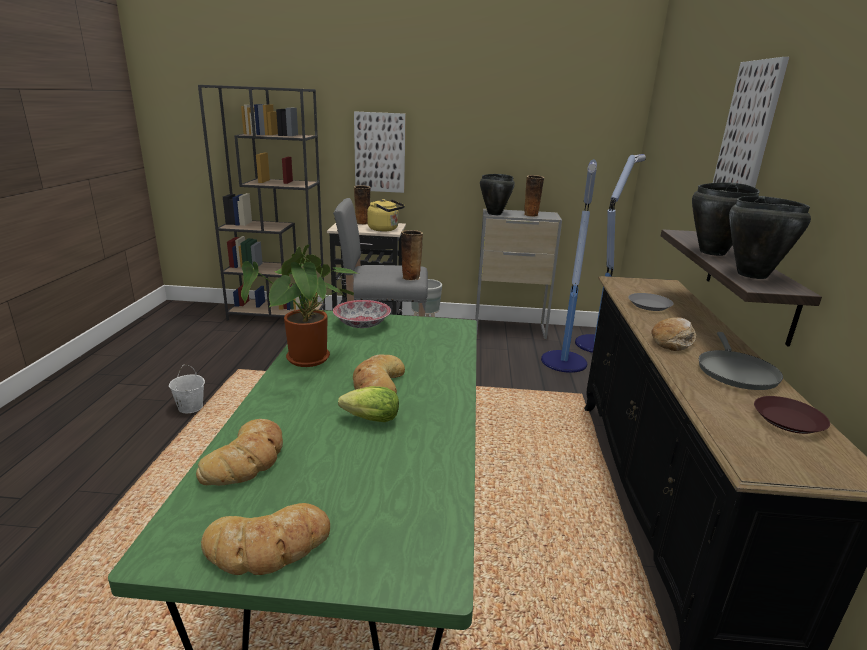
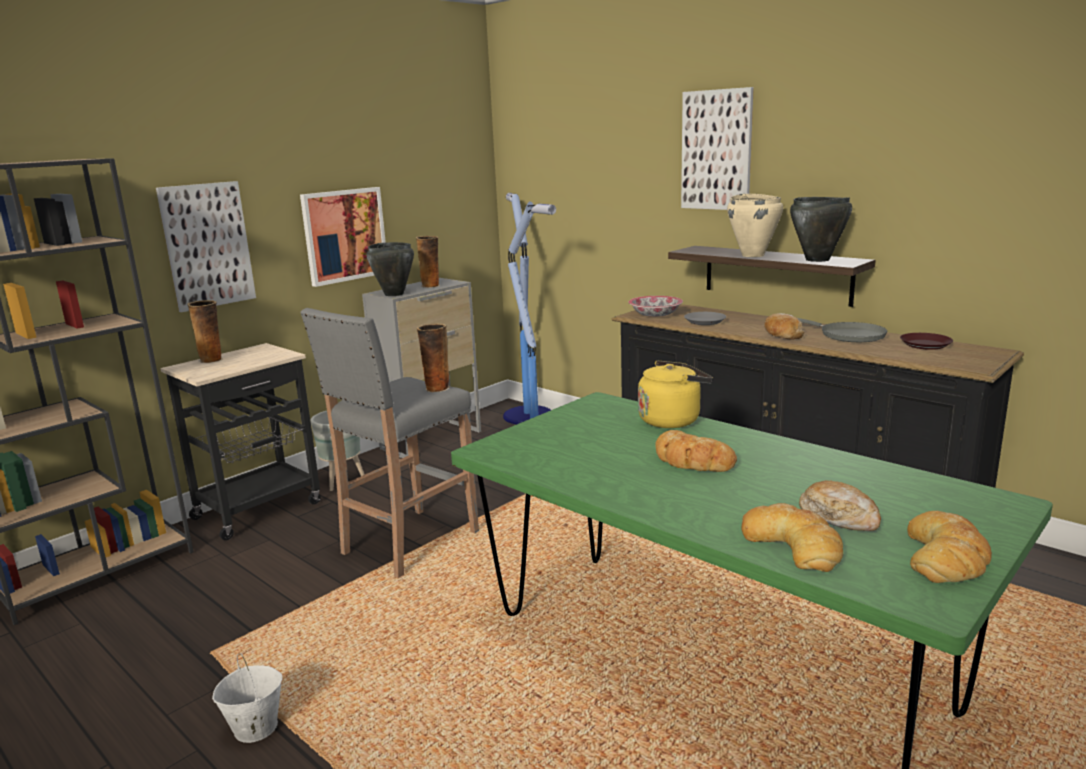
camera: 50 degrees left, 5 degrees down
potted plant [241,244,359,367] -> none
bowl [333,300,391,328] -> bowl moved to [629,296,683,317]
lettuce [338,386,399,422] -> none
yellow kettle [367,199,405,232] -> yellow kettle moved to [638,361,713,428]
black cooking pot [692,182,760,256] -> beige cooking pot [727,193,783,257]
none -> picture [300,187,386,287]
none -> bread [799,480,881,531]

